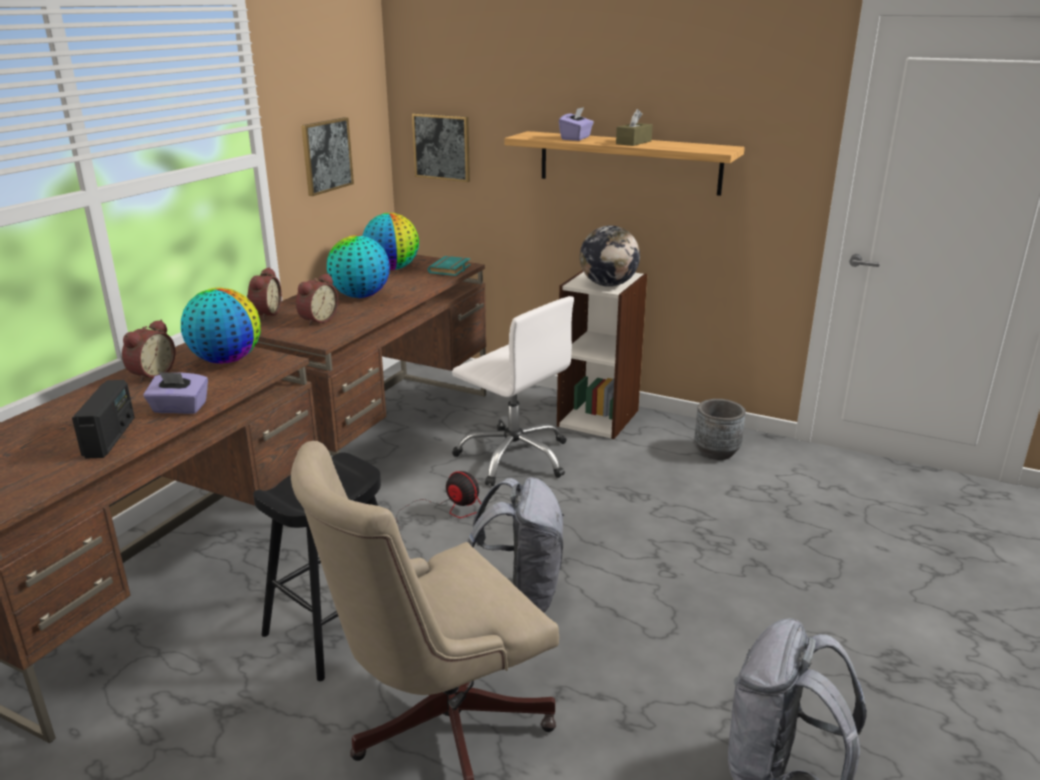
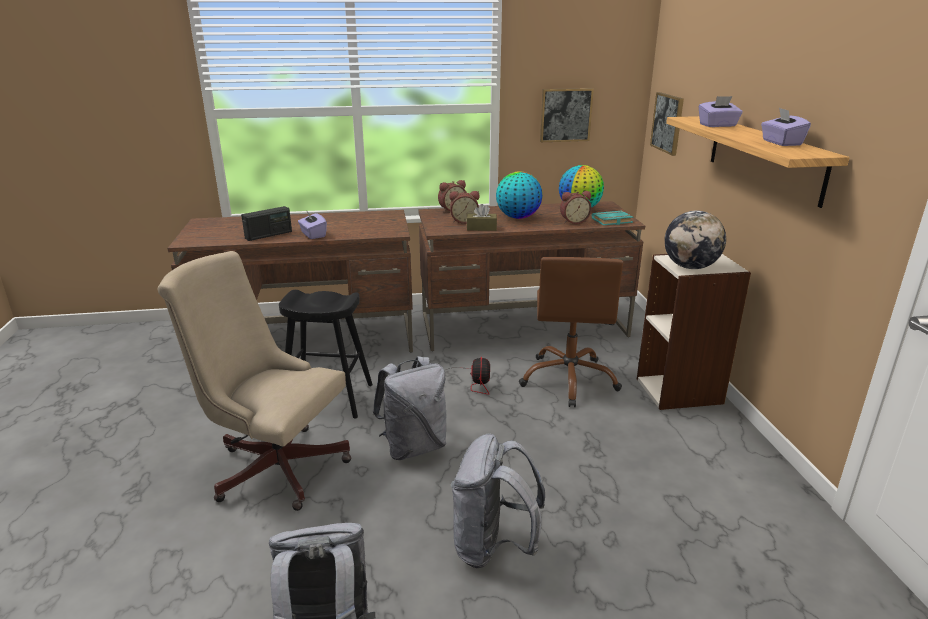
camera: 55 degrees right, 0 degrees up
alarm clock [122,320,175,383] -> alarm clock moved to [560,191,592,224]
globe [181,288,261,364] -> none
white office chair [452,296,574,486] -> brown office chair [519,257,623,407]
brown tissue box [616,109,653,146] -> brown tissue box moved to [467,204,497,231]
grey planter [694,399,746,460] -> none
none -> grey backpack [451,434,545,568]
none -> purple tissue box [761,108,811,146]

